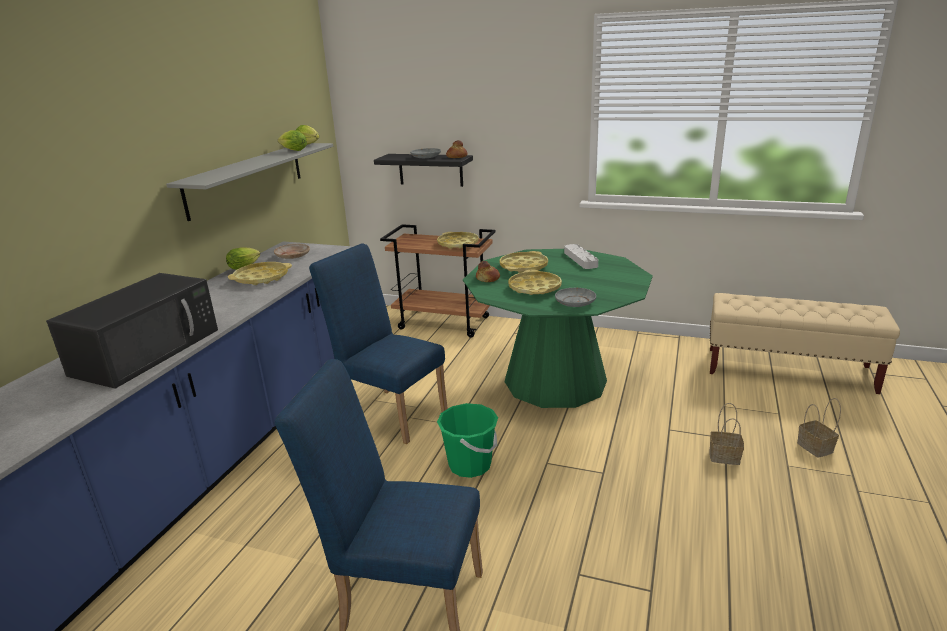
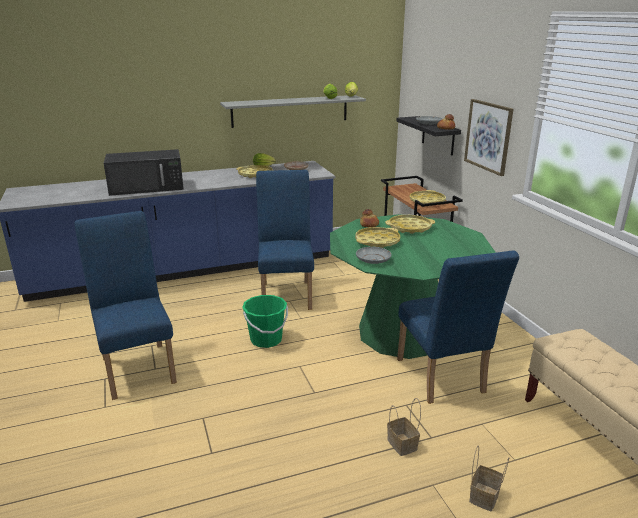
camera: 50 degrees right, 0 degrees up
grey tray [564,244,598,269] -> none
none -> blue chair [397,250,519,404]
none -> picture [464,99,514,176]

